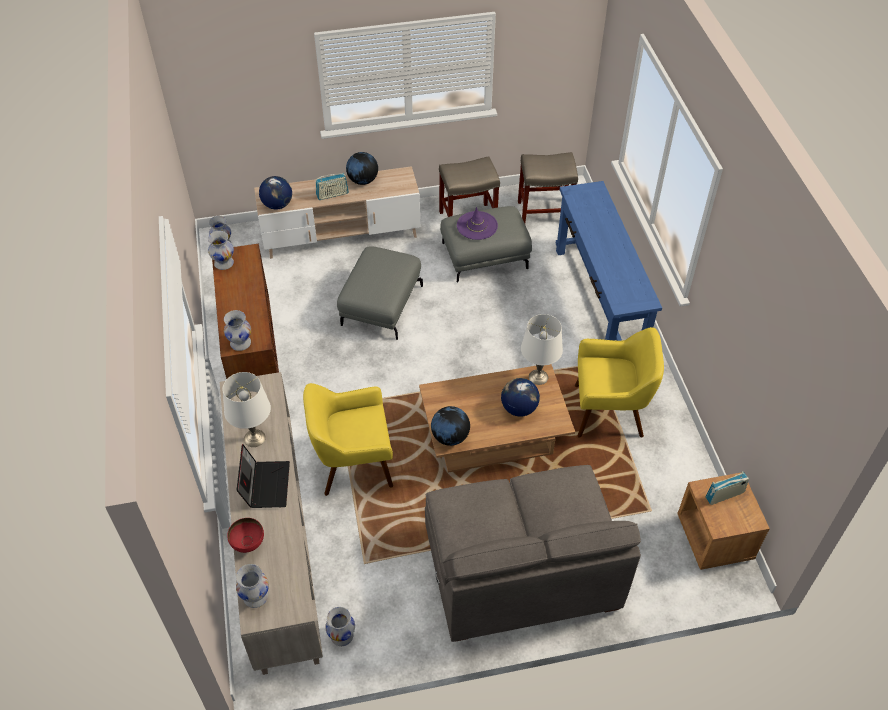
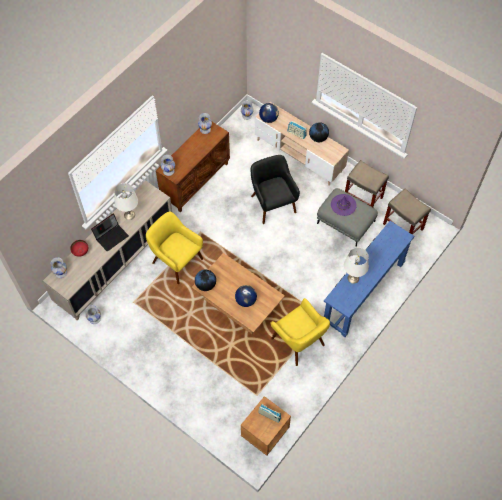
camera: 50 degrees right, 10 degrees up
grey ottoman [337,246,423,340] -> black armchair [251,155,300,224]
grey sofa [425,465,641,642] -> none
white table lamp [521,314,563,385] -> white table lamp moved to [344,247,369,284]

